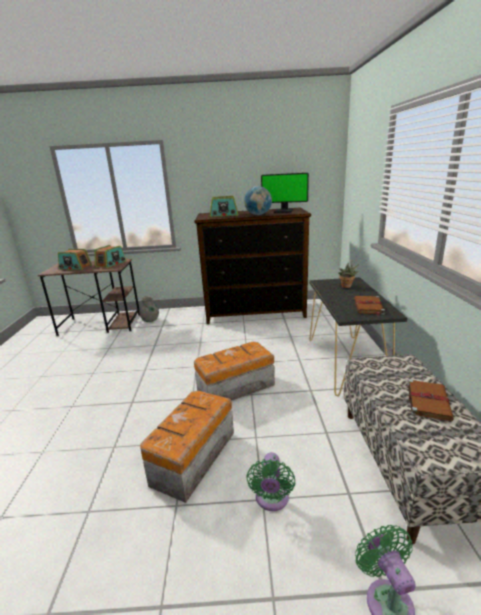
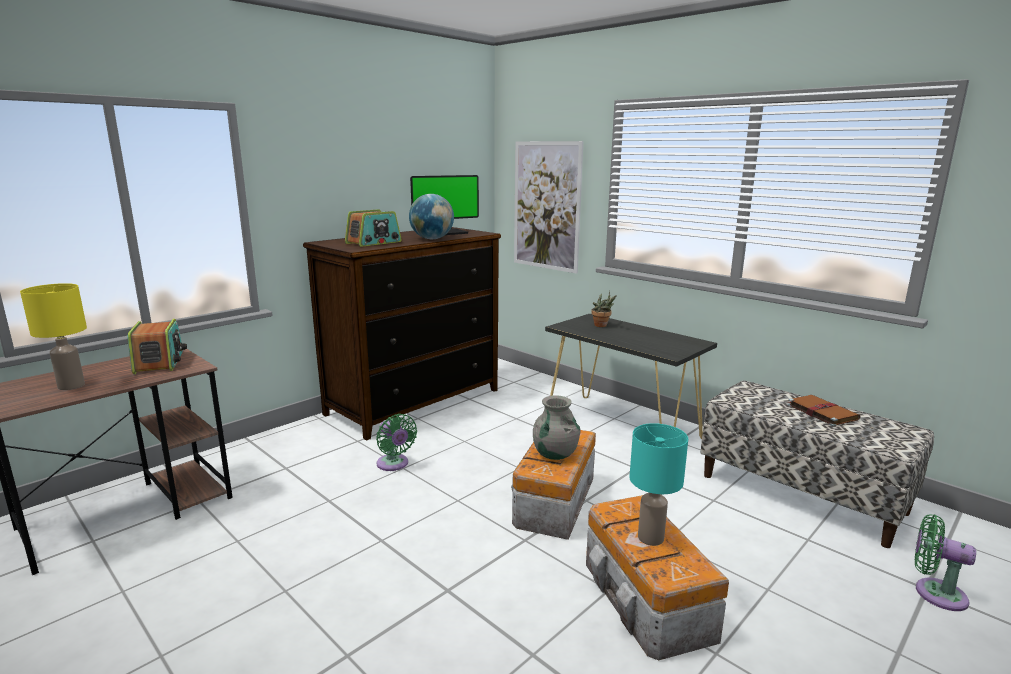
camera: 45 degrees left, 5 degrees down
radio [58,249,92,270] -> yellow table lamp [20,283,87,390]
grey vase [139,296,159,322] -> grey vase moved to [533,395,581,460]
green fan [246,452,295,511] -> green fan moved to [376,414,417,471]
brown book [354,296,385,316] -> none
none -> picture [514,141,583,274]
none -> turquoise table lamp [629,423,688,546]

